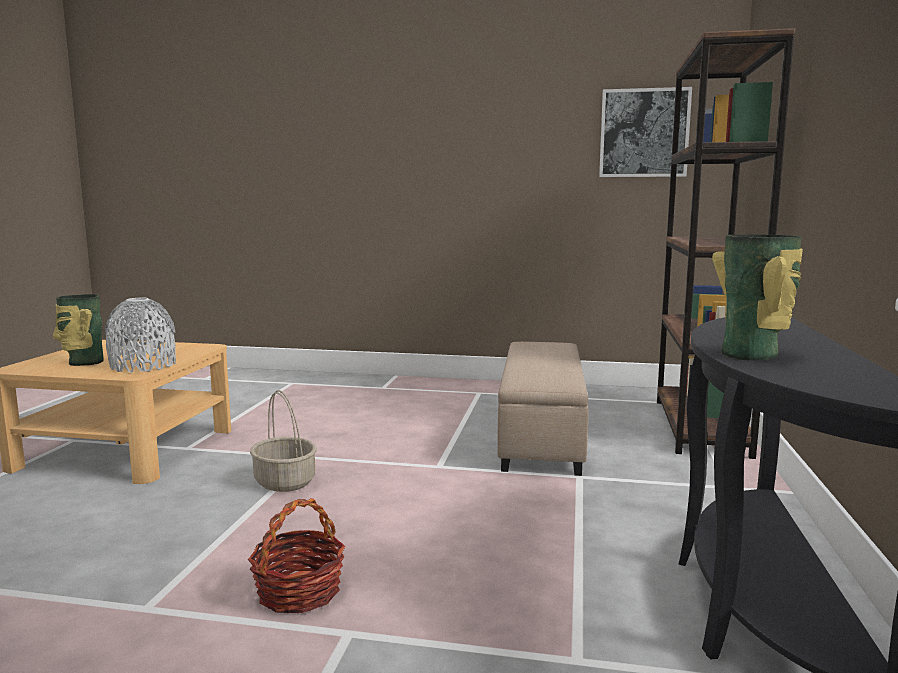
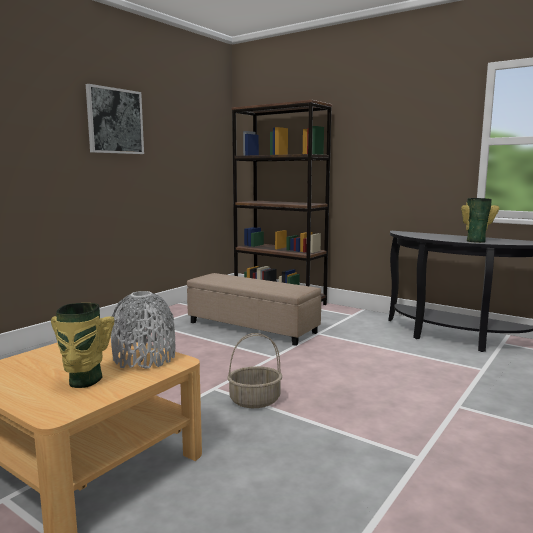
camera: 65 degrees left, 0 degrees up
basket [248,498,345,613] -> none
picture [599,87,692,177] -> picture moved to [86,84,144,154]

